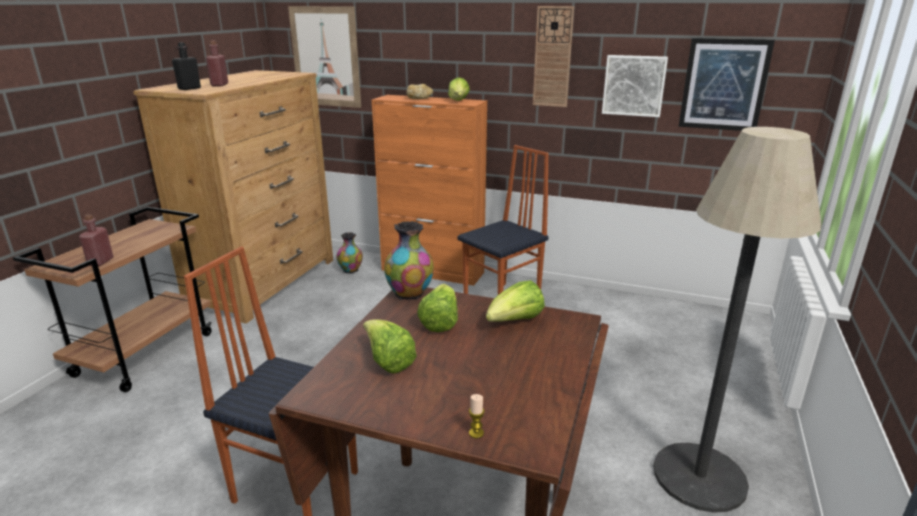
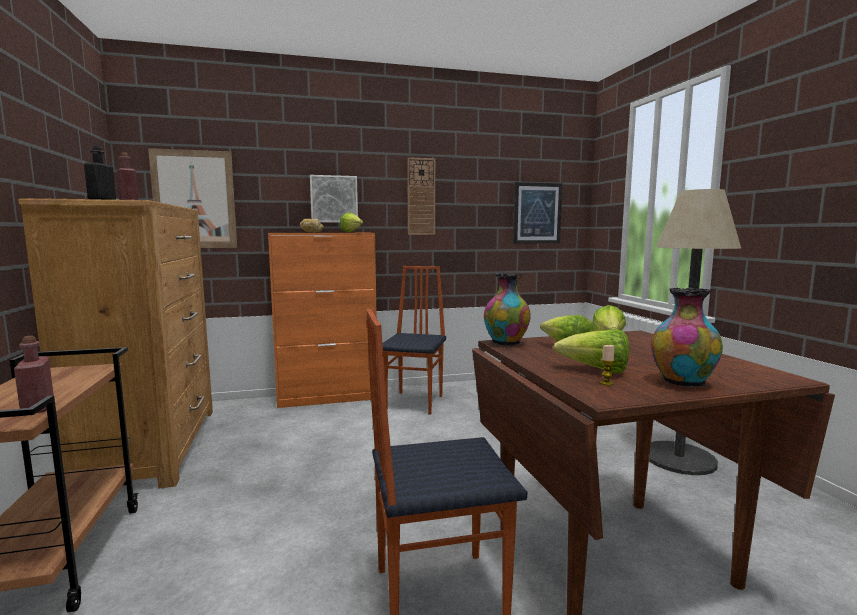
camera: 35 degrees left, 15 degrees down
vase [337,232,363,274] -> vase moved to [651,288,723,387]
candle [469,394,484,438] -> candle moved to [600,345,615,386]
picture [602,55,668,117] -> picture moved to [310,175,358,223]

